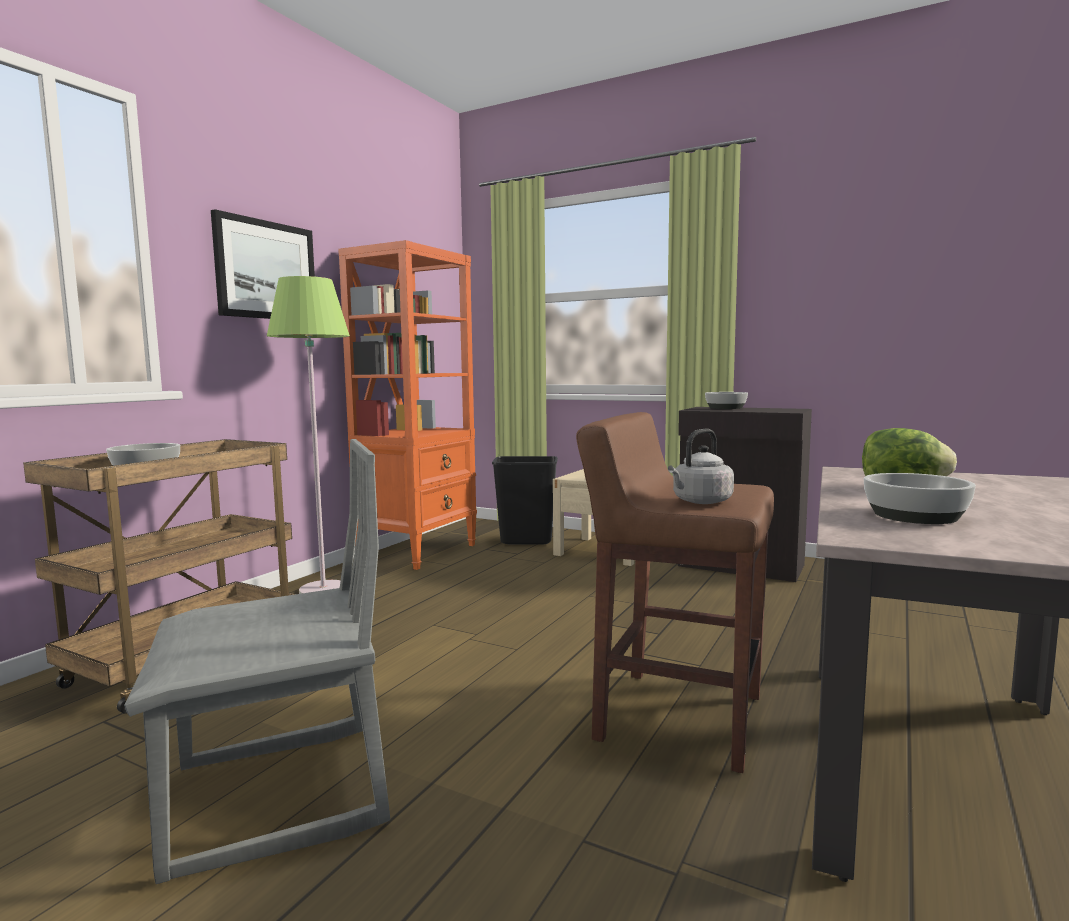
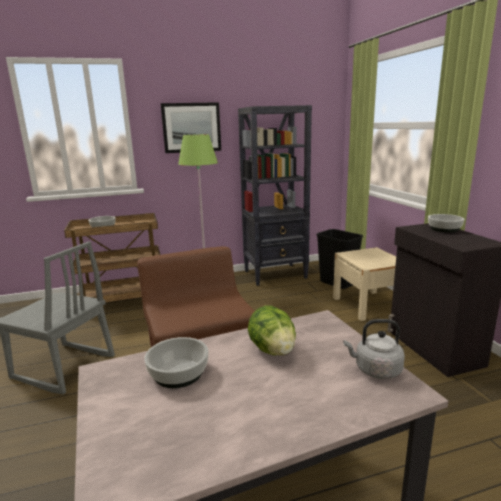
camera: 45 degrees right, 10 degrees up
orange bookcase [338,240,477,570] -> black bookcase [238,105,312,286]
grey kettle [668,429,734,504] -> grey kettle moved to [343,319,405,379]

